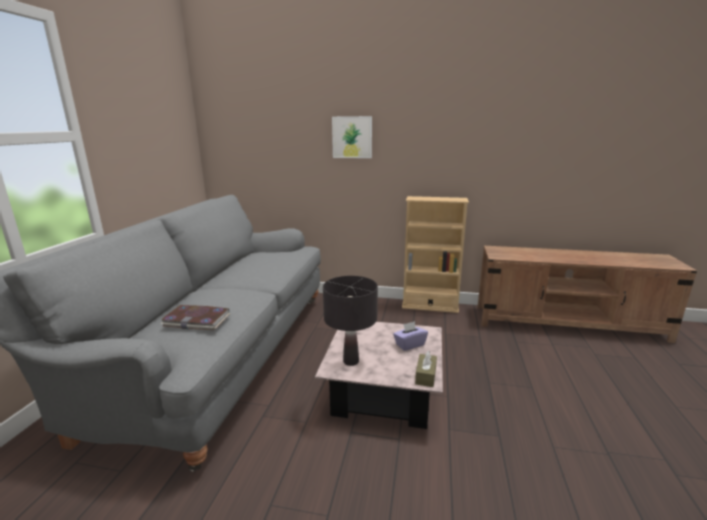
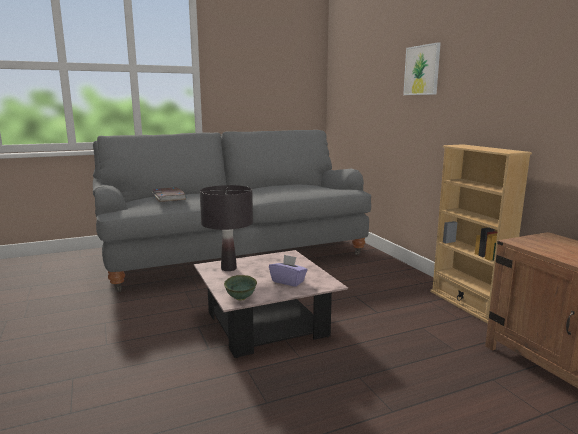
camera: 55 degrees right, 5 degrees down
brown tissue box [415,350,437,387] -> green bowl [224,275,257,301]

